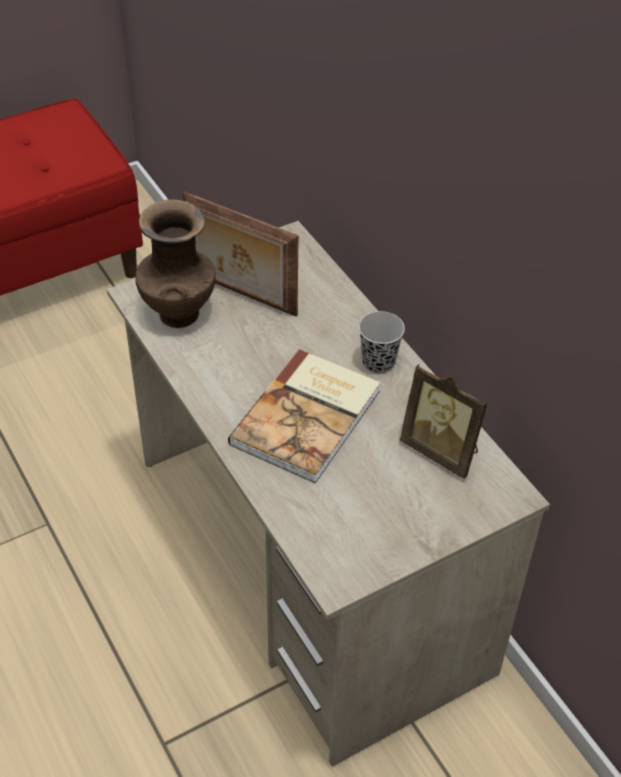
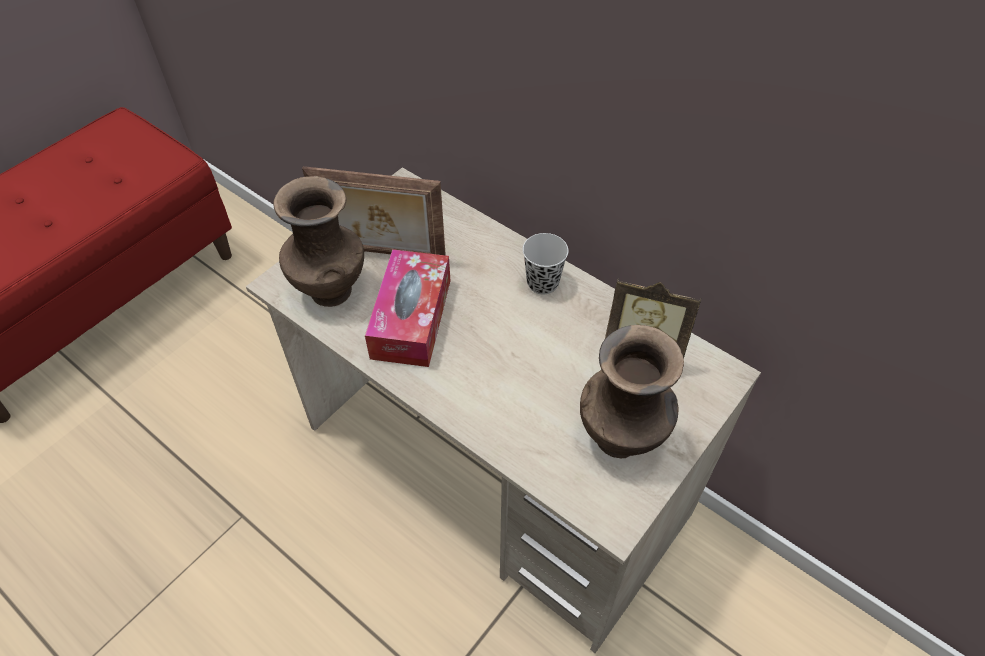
camera: 20 degrees left, 5 degrees up
book [228,349,380,484] -> none
none -> tissue box [365,249,450,367]
none -> brown vase [580,325,684,458]

